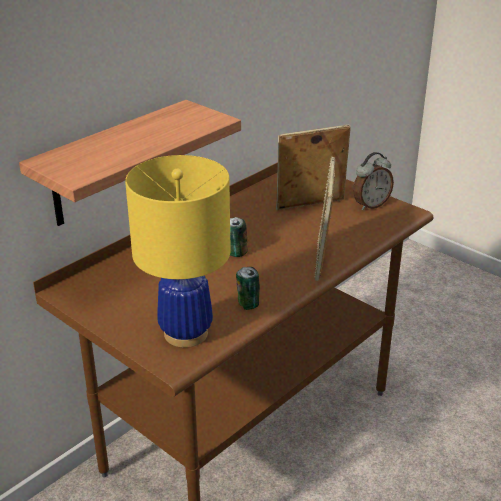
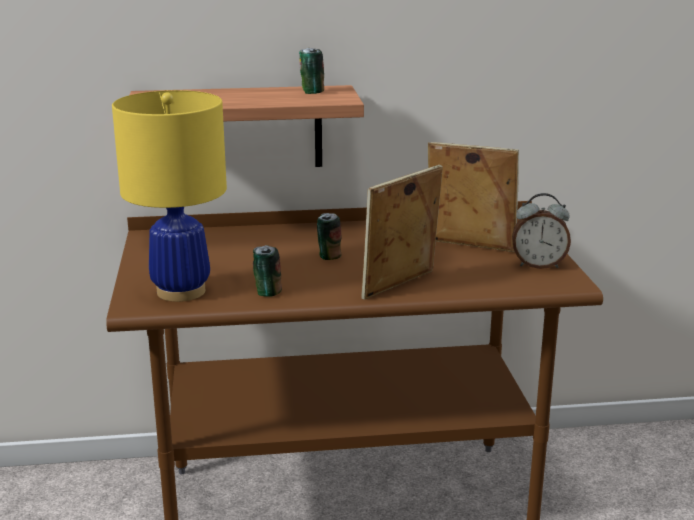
camera: 40 degrees right, 10 degrees down
none -> can [299,48,324,94]

